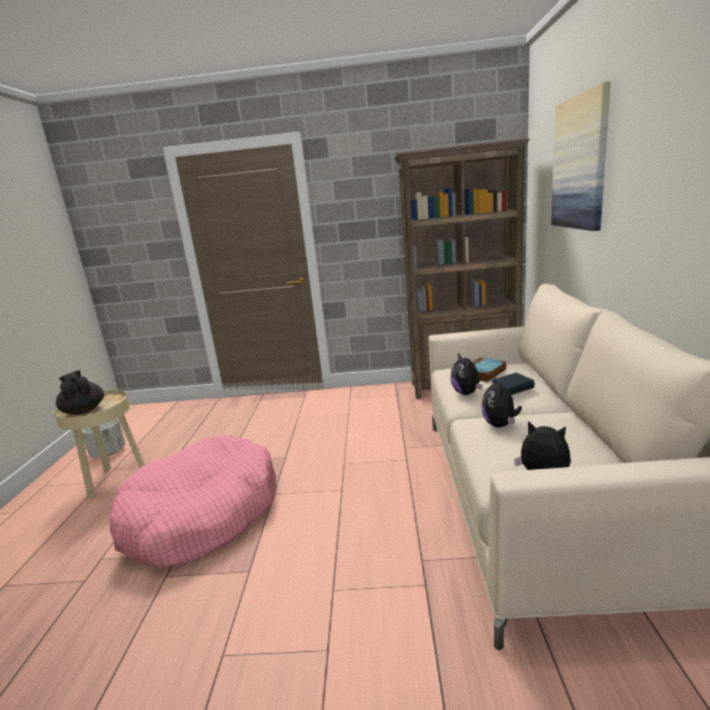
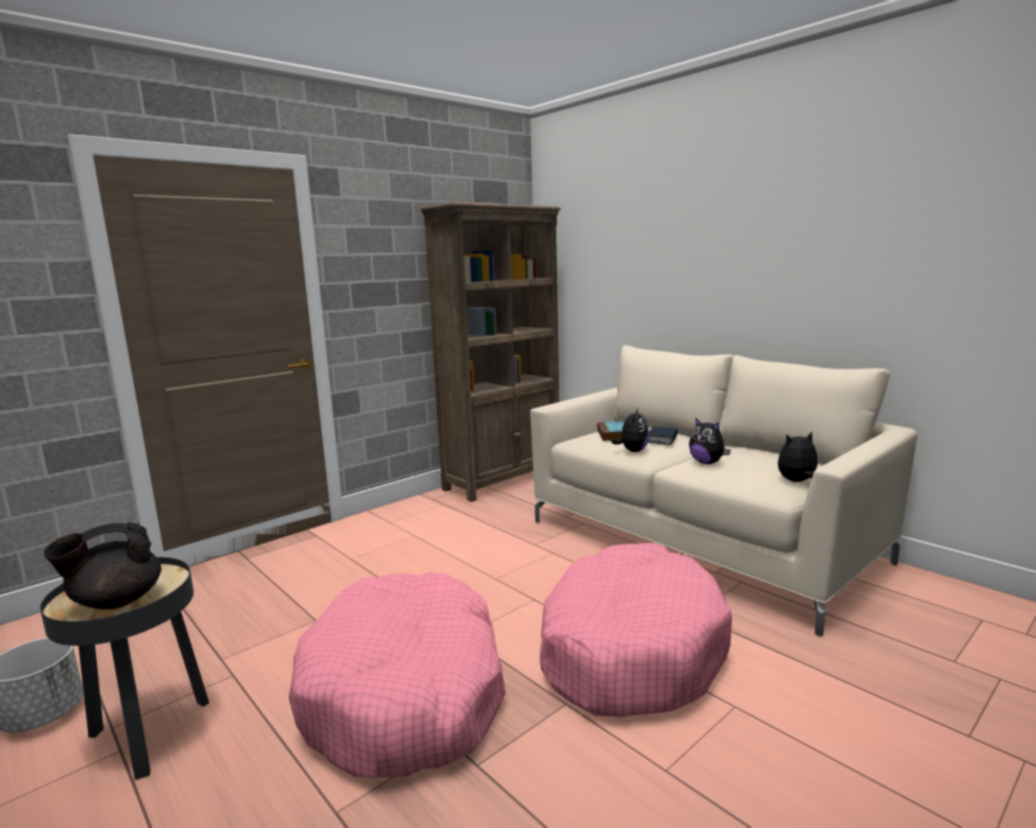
camera: 45 degrees left, 5 degrees down
beige side table [54,390,145,498] -> black side table [40,557,209,780]
black teapot [56,370,104,415] -> black teapot turned 45 degrees counterclockwise [44,522,161,610]
plush toy [451,353,482,395] -> plush toy turned 105 degrees counterclockwise [611,409,649,452]
picture [551,81,611,231] -> none
none -> pink dog bed [540,543,732,717]

